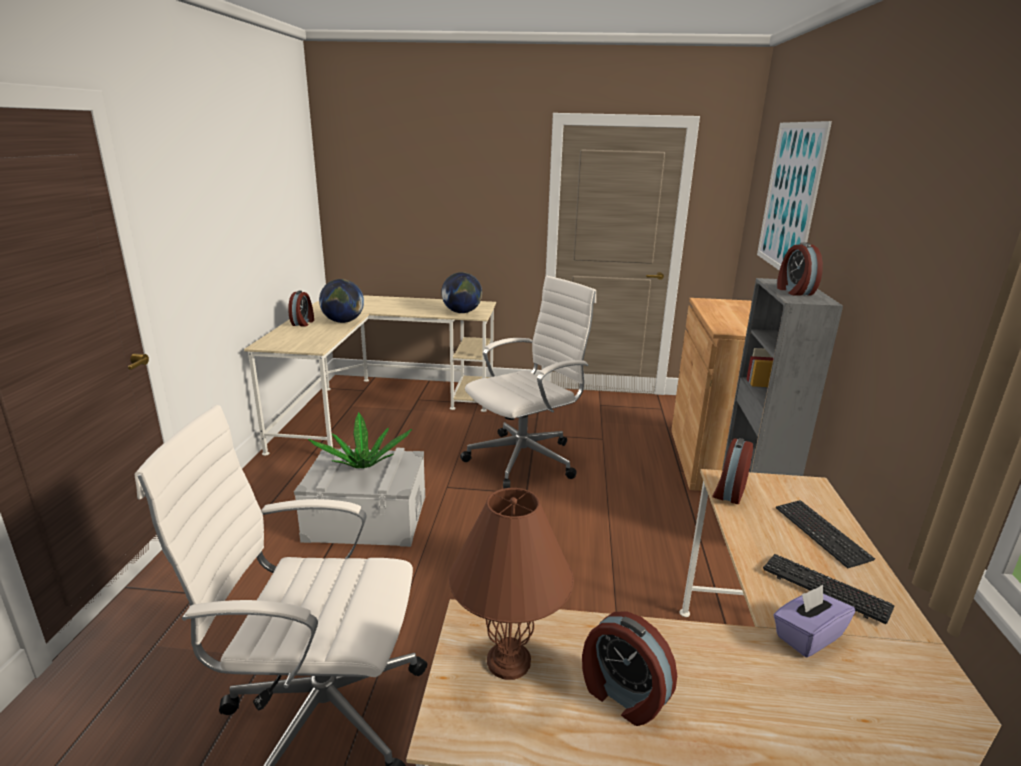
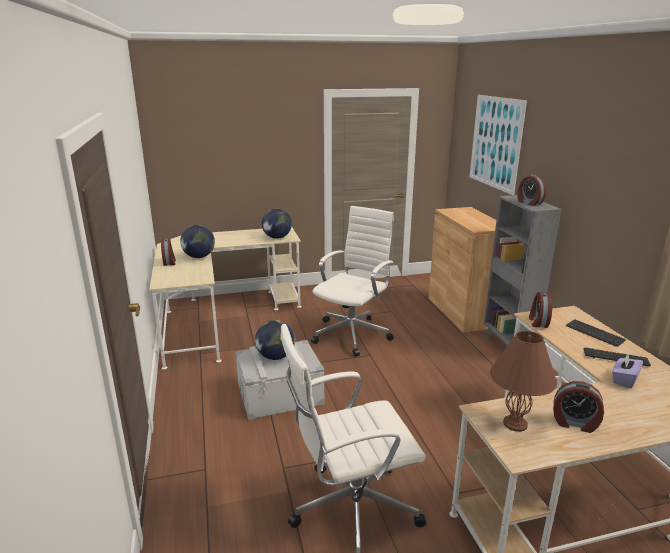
camera: 20 degrees left, 0 degrees up
potted plant [308,413,412,468] -> globe [255,320,295,360]

